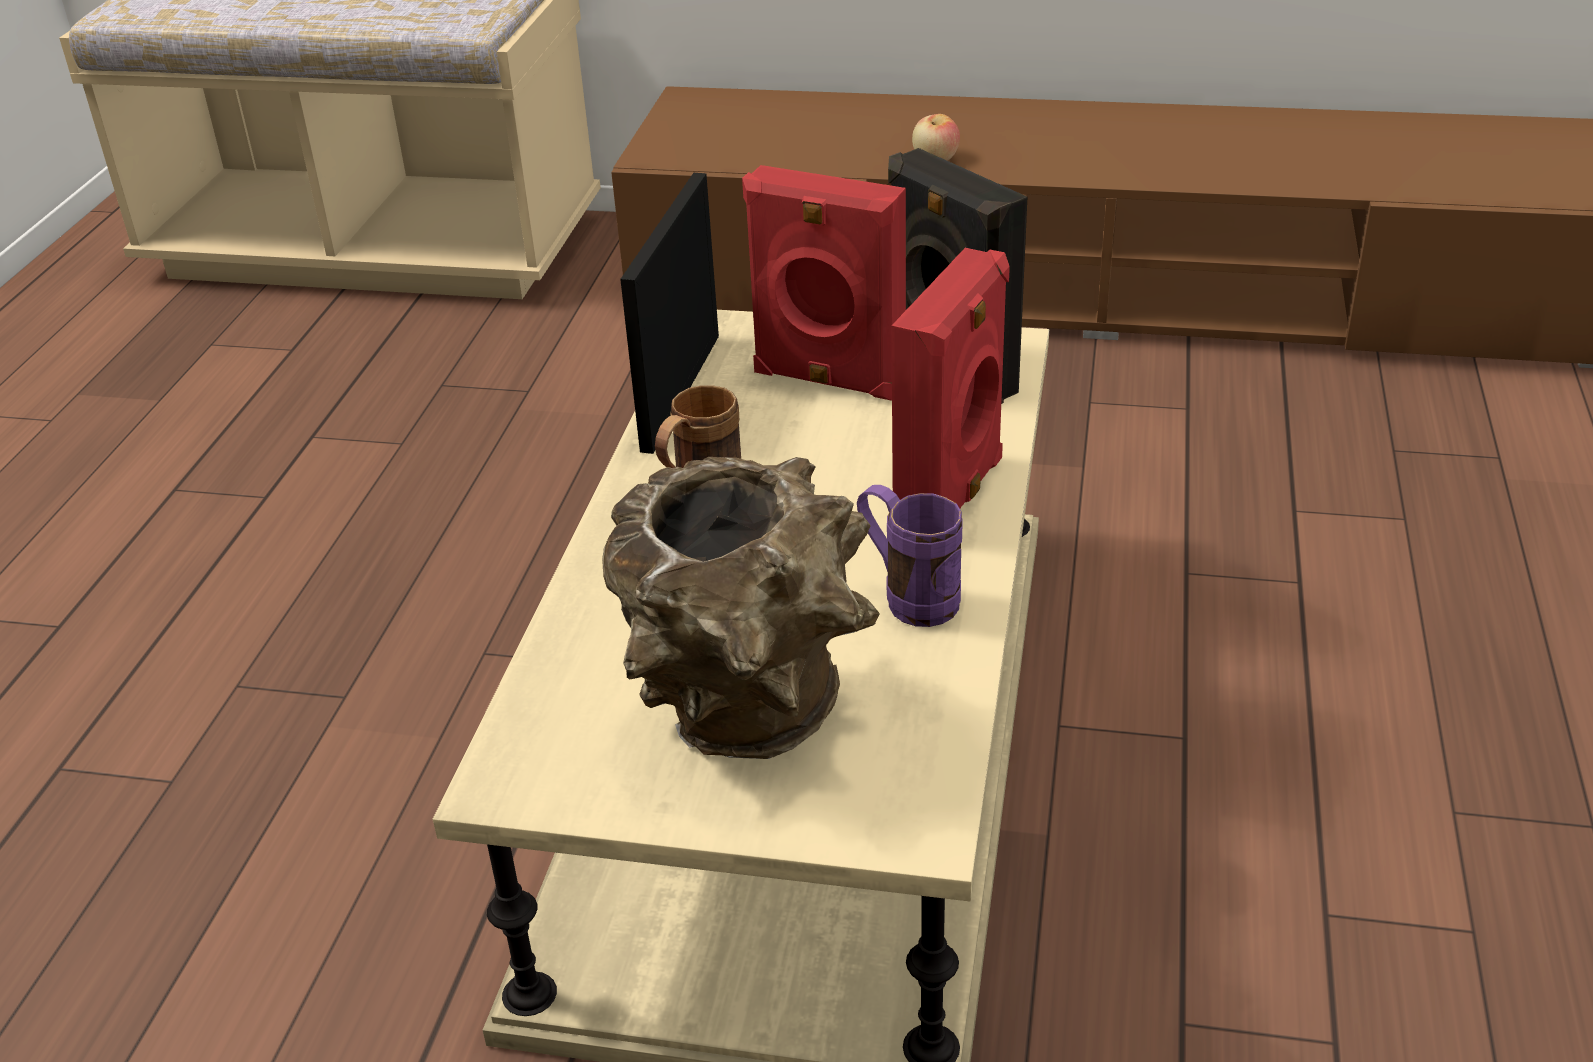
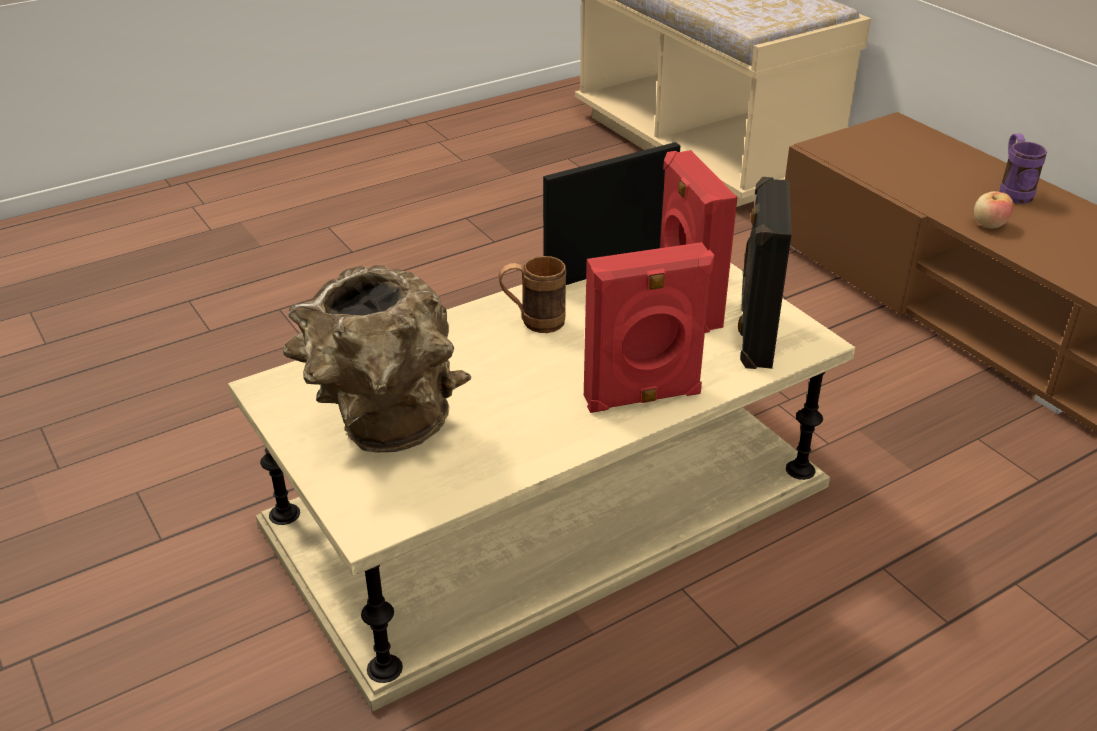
camera: 45 degrees right, 0 degrees up
purple mug [857,485,963,627] -> purple mug moved to [1000,134,1047,204]

